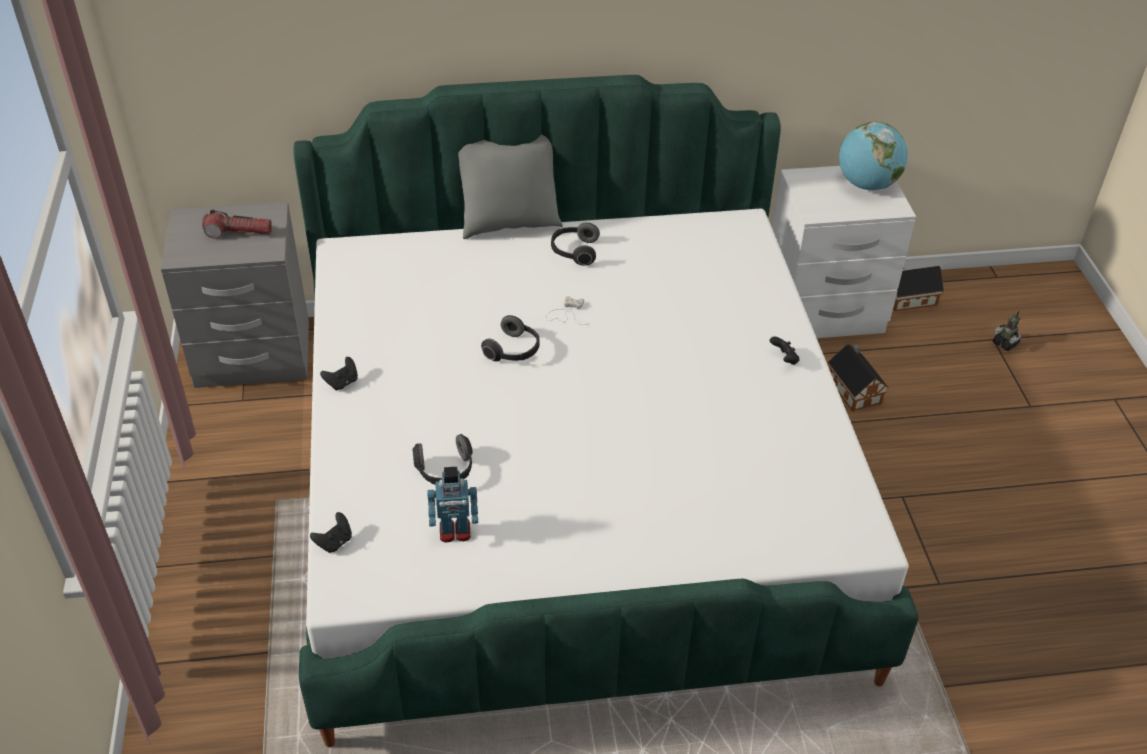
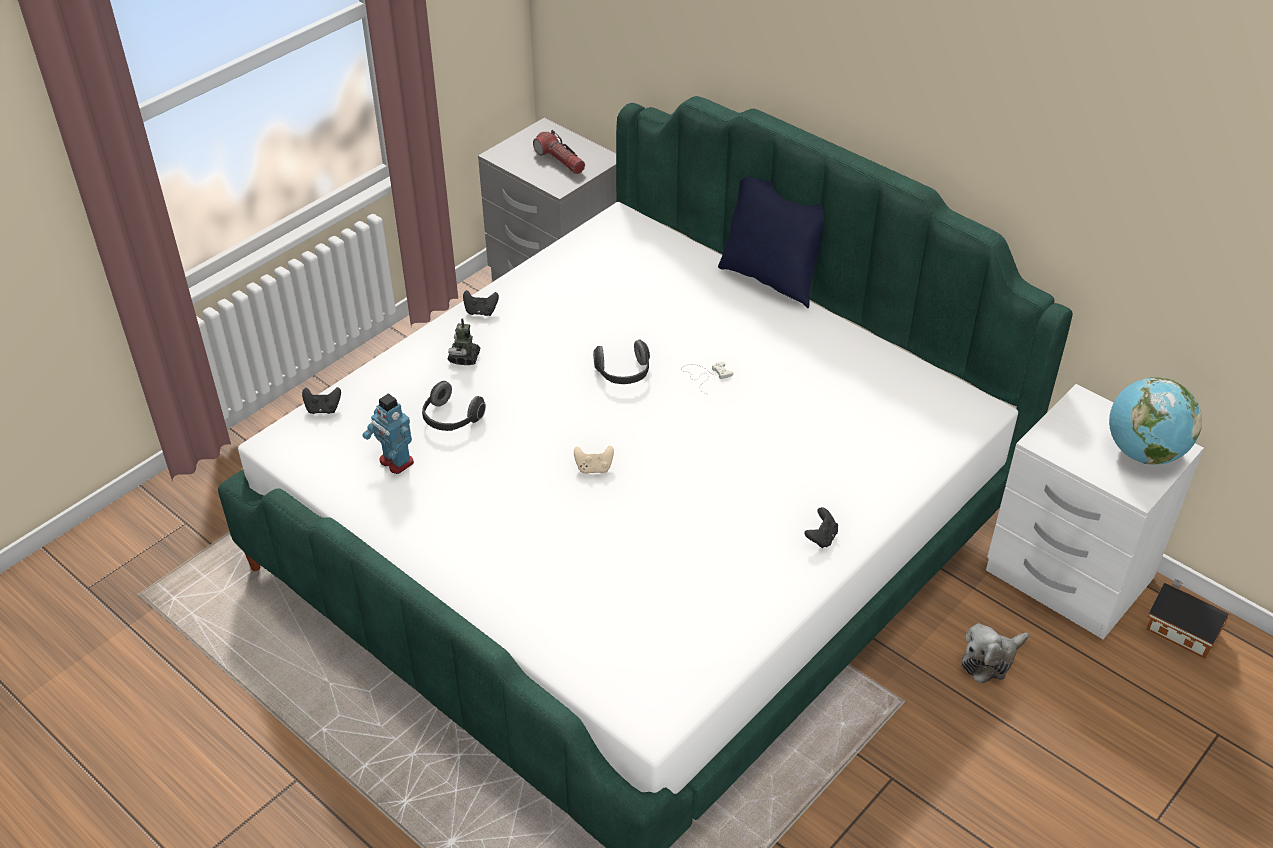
camera: 50 degrees right, 0 degrees up
grey pillow [458,135,563,239] -> blue pillow [718,177,824,308]
headphones [551,223,600,266] -> none
toy house [828,344,889,412] -> plush toy [961,623,1029,683]
toy robot [993,311,1021,351] -> toy robot moved to [448,318,480,365]
none -> beige game controller [574,445,614,474]

